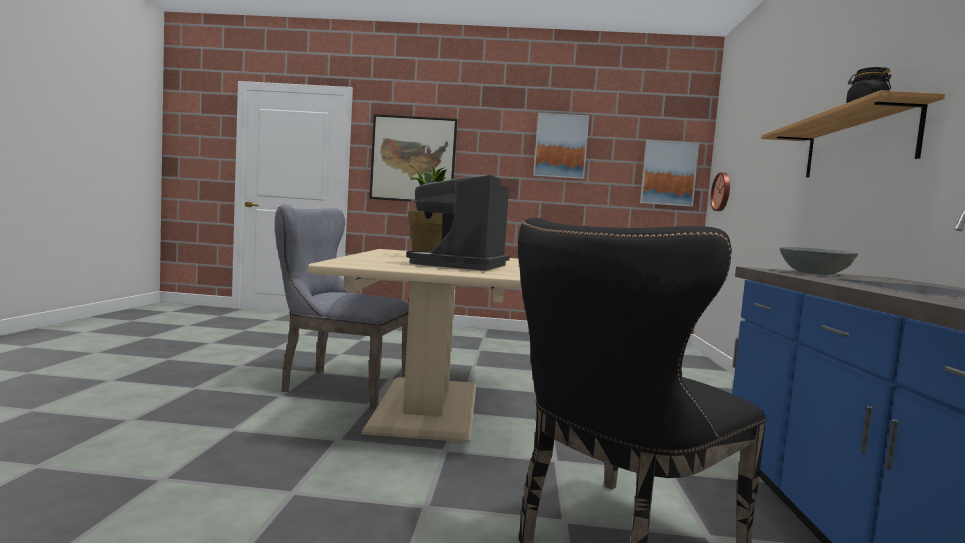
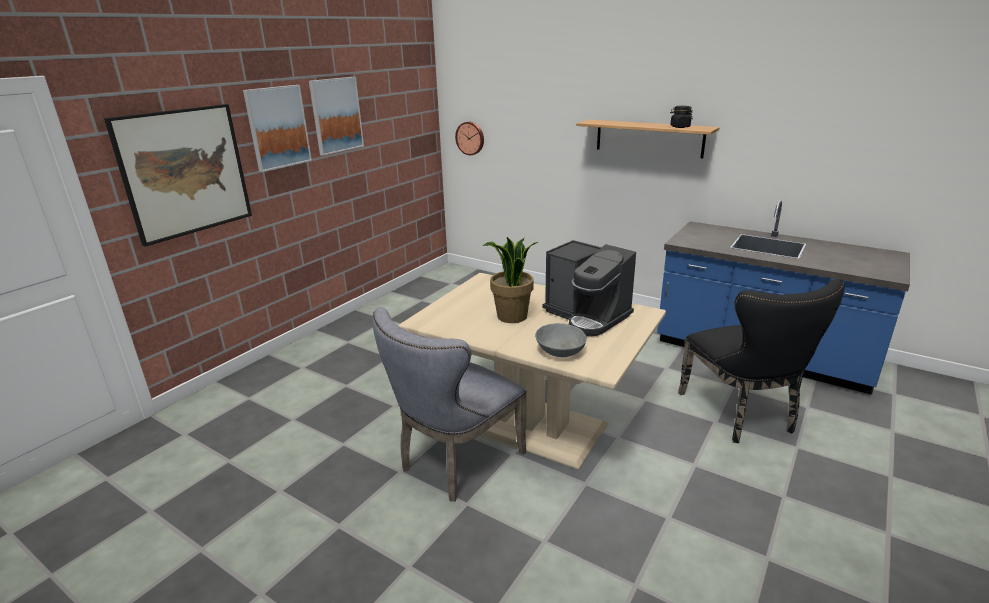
camera: 60 degrees left, 20 degrees up
picture [640,140,699,207] -> picture moved to [243,85,312,172]
grey bowl [780,247,858,275] -> grey bowl moved to [535,323,587,357]

